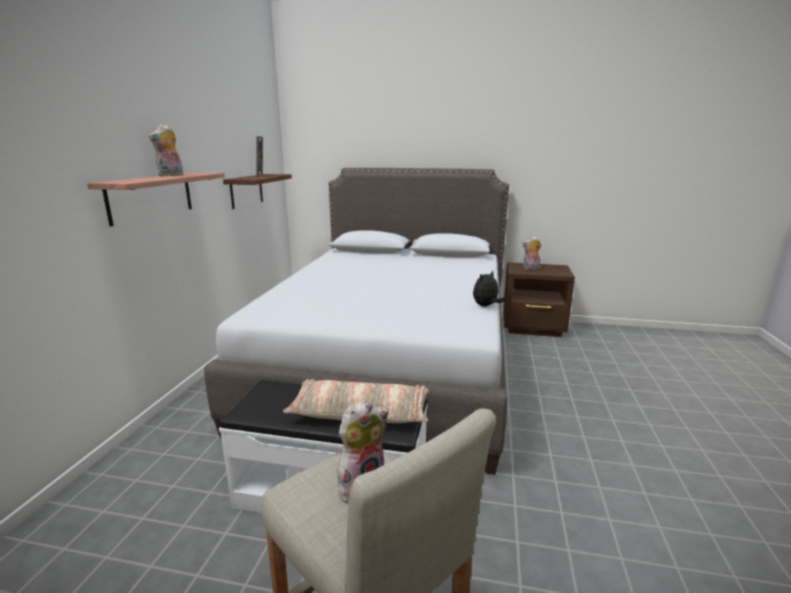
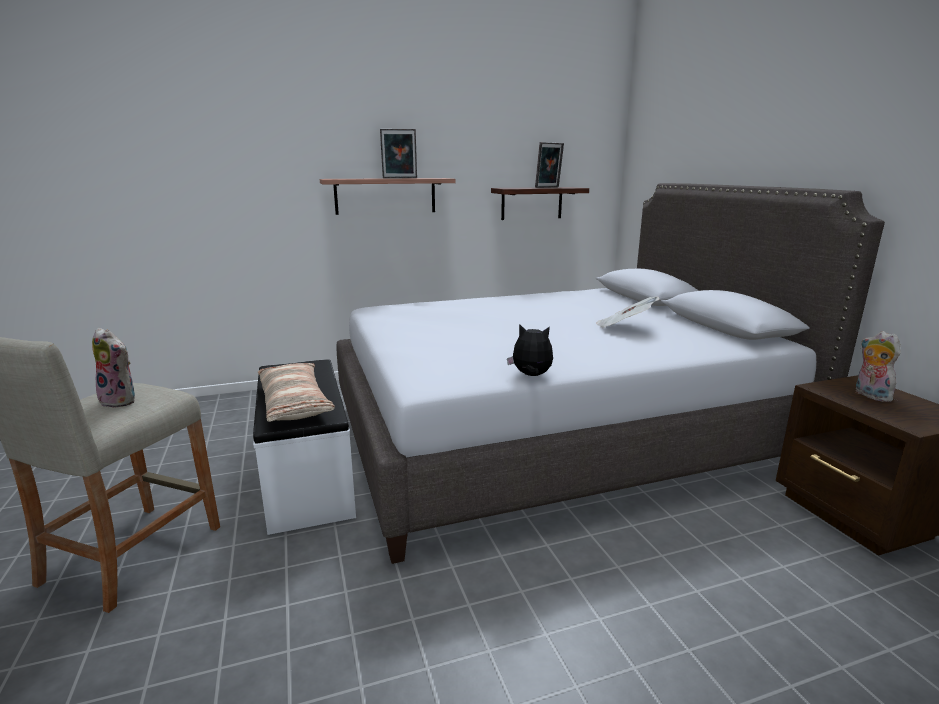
camera: 60 degrees right, 0 degrees up
plush toy [149,125,183,176] -> picture frame [380,129,417,178]
none -> newspaper [596,297,659,328]

